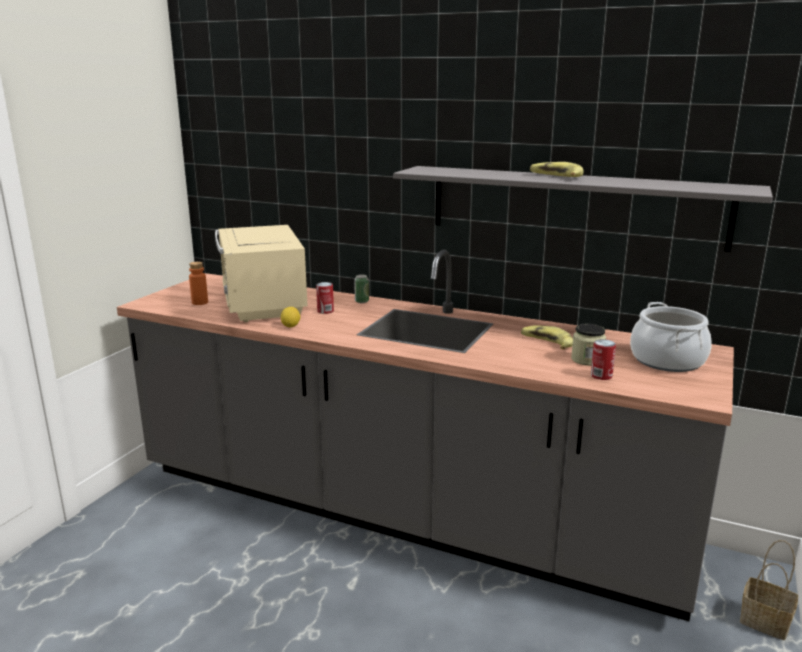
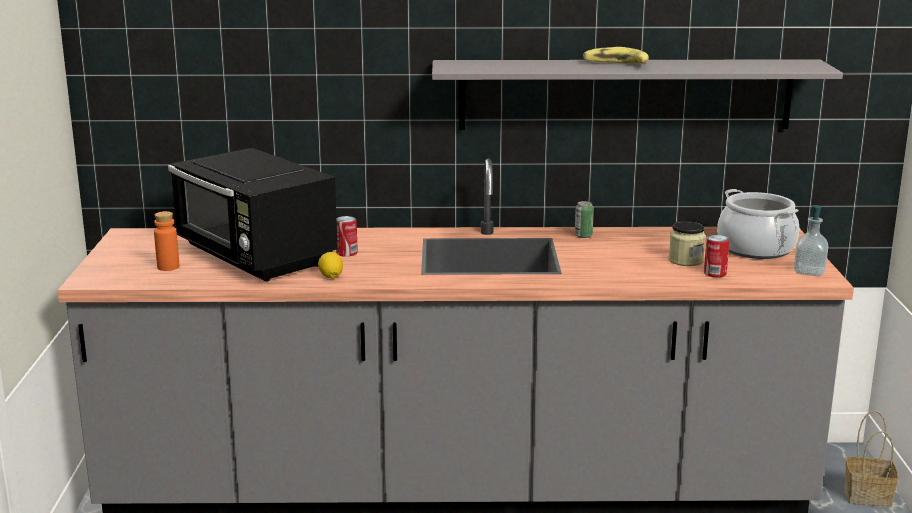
camera: 25 degrees left, 0 degrees up
beige microwave [215,225,308,322] -> black microwave [168,148,338,281]
can [354,274,369,303] -> can moved to [575,201,594,238]
banana [521,325,573,349] -> none
none -> soap dispenser [794,205,828,277]

